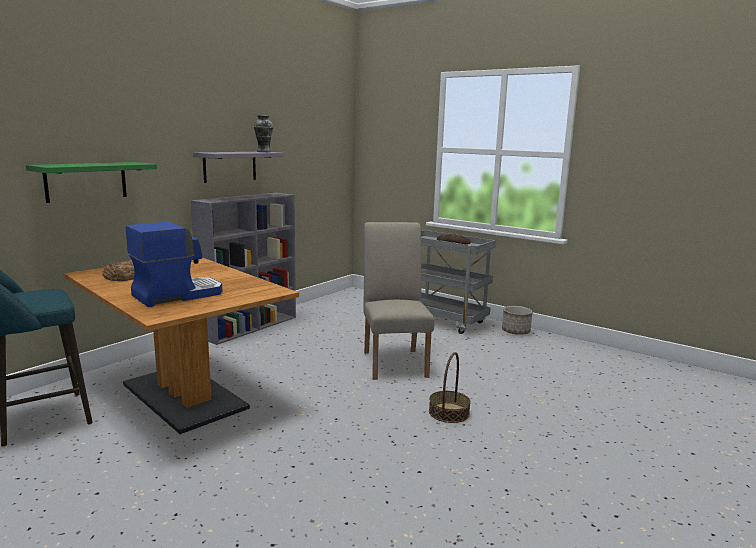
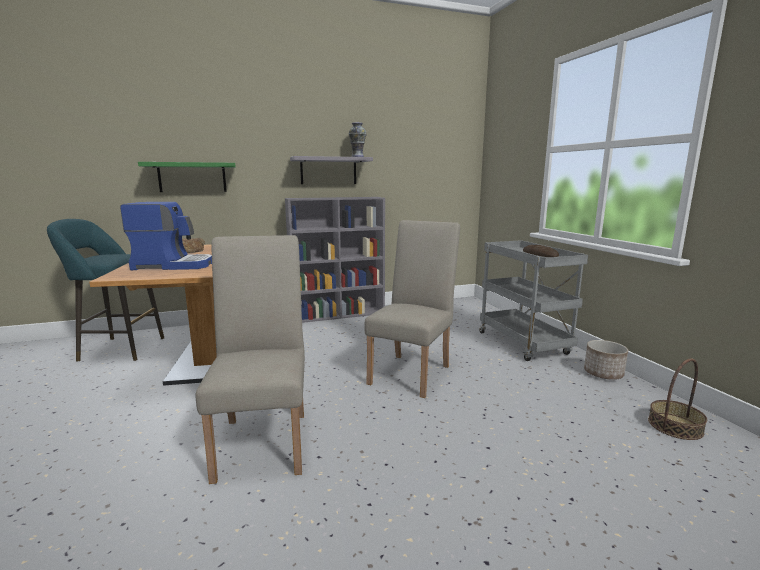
camera: 35 degrees right, 0 degrees up
basket [429,352,471,423] -> basket moved to [648,359,707,440]
none -> beige chair [195,235,305,484]

